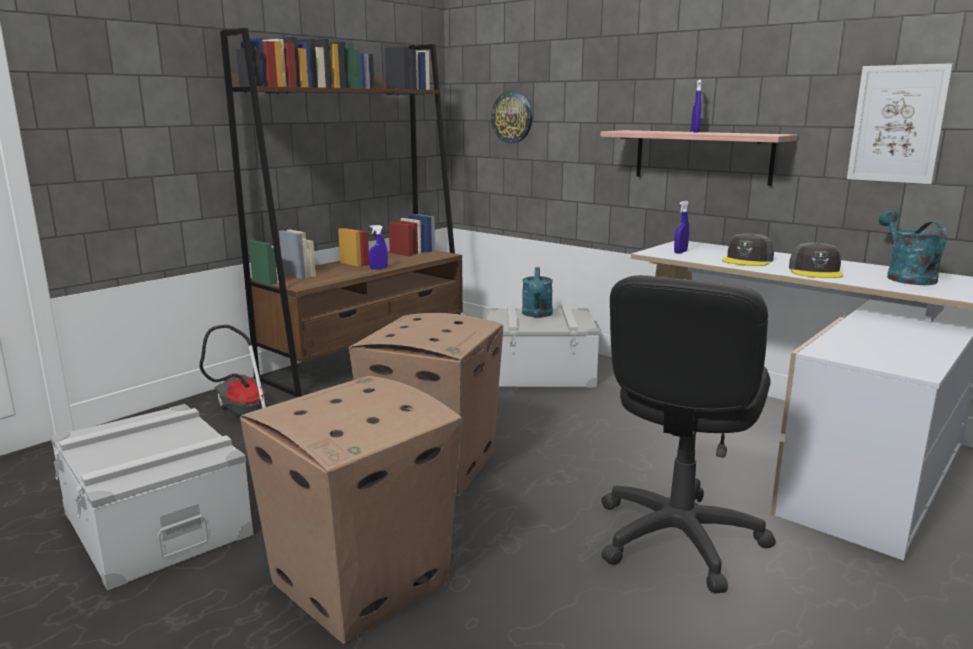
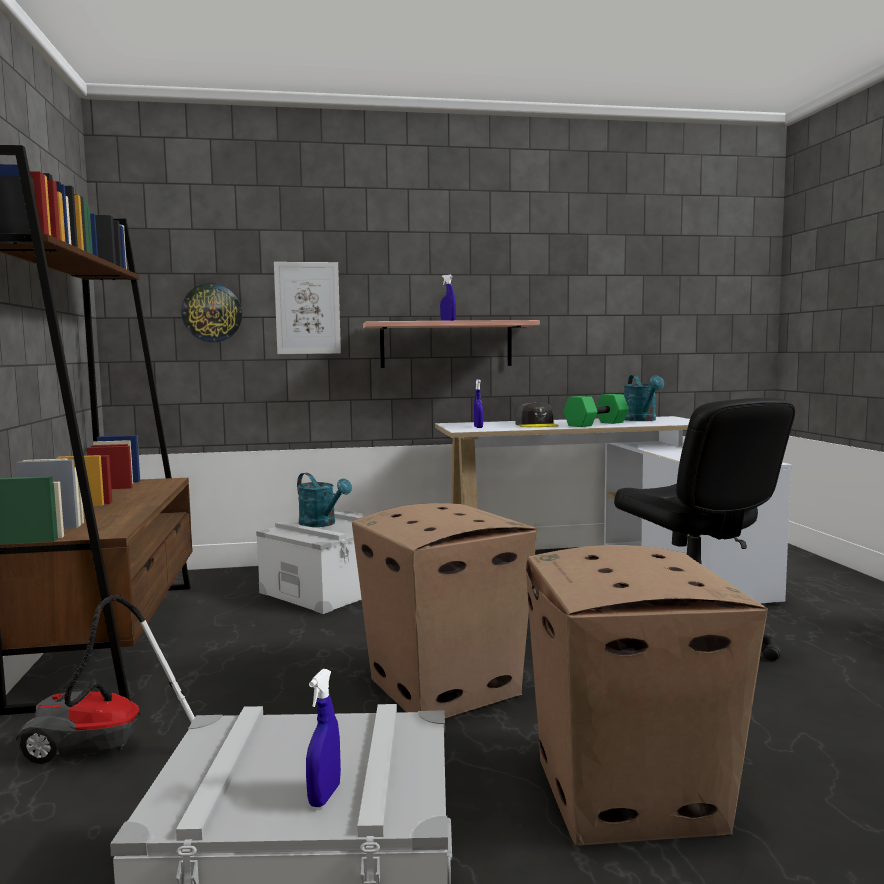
camera: 50 degrees left, 10 degrees down
blue spray bottle [368,225,388,269] -> blue spray bottle moved to [306,669,341,807]
grey cap [789,242,843,278] -> green dumbbell [563,394,629,427]
picture [847,63,953,184] -> picture moved to [274,262,341,354]
turquoise watering can [878,210,946,285] -> turquoise watering can turned 135 degrees counterclockwise [624,375,664,421]

